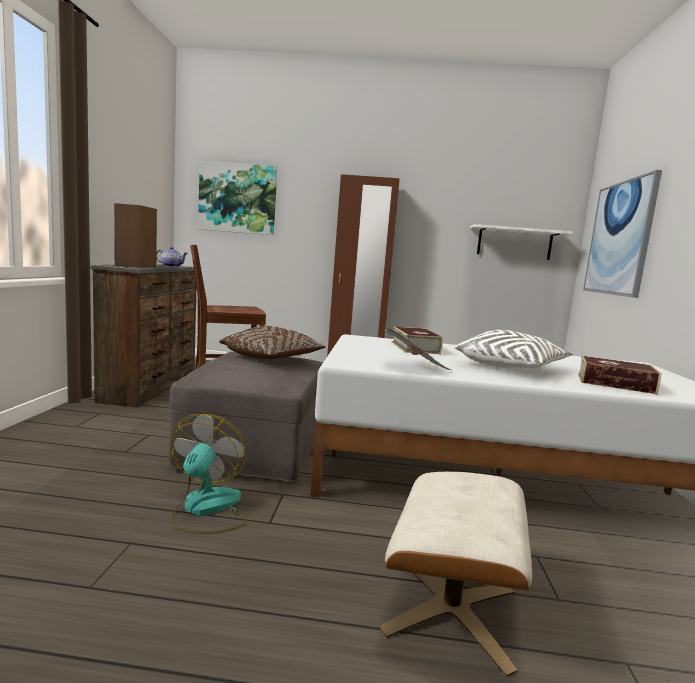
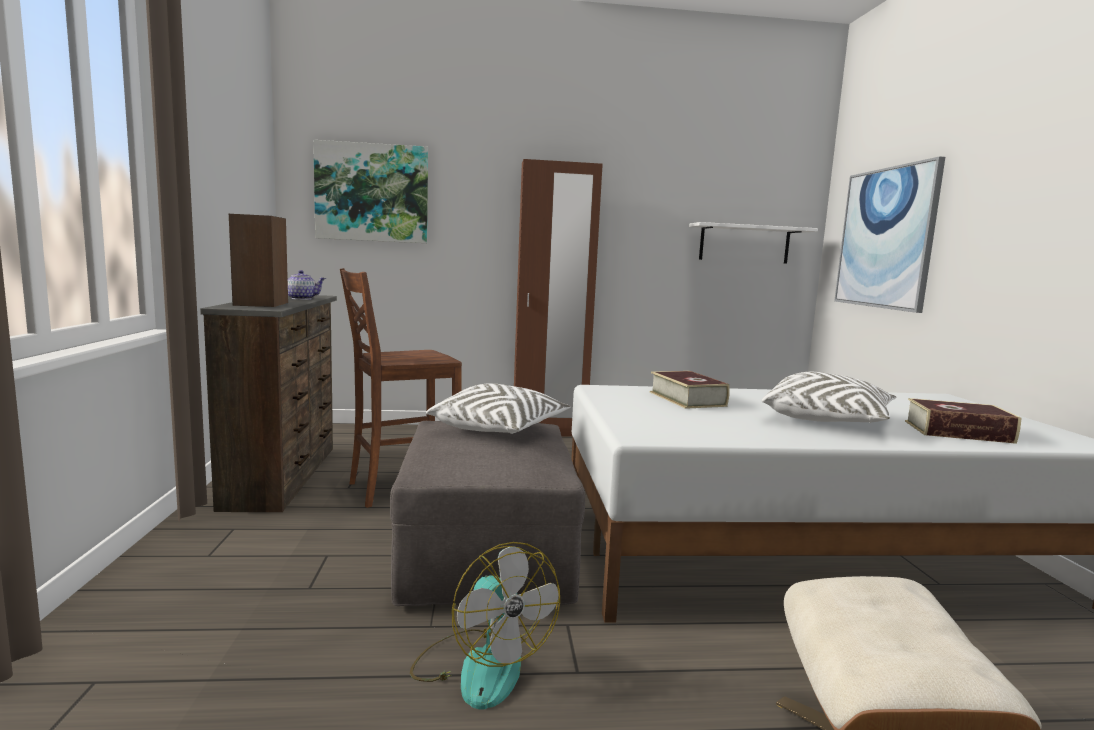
camera: 10 degrees left, 0 degrees up
fan [170,414,247,534] -> fan turned 150 degrees clockwise [410,542,560,709]
brown pillow [219,326,326,359] -> white pillow [426,383,571,434]
newspaper [385,328,451,370] -> none

